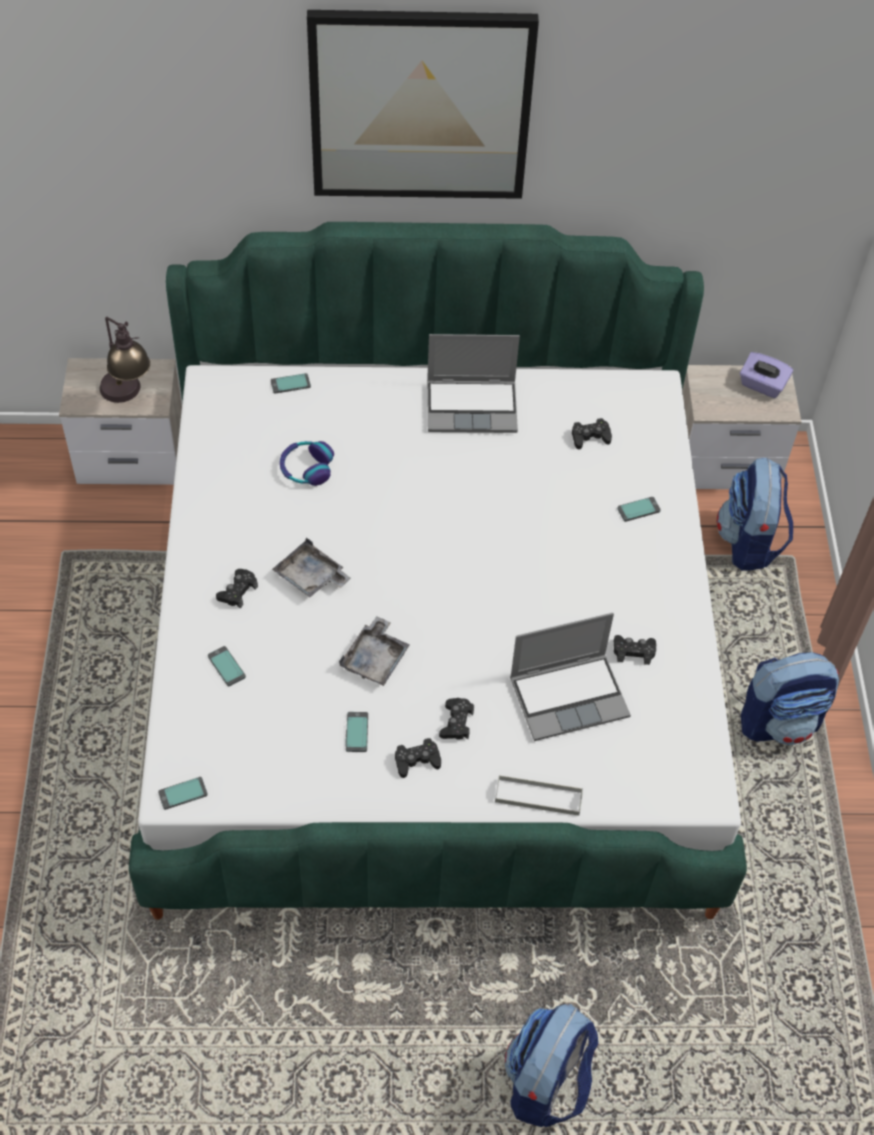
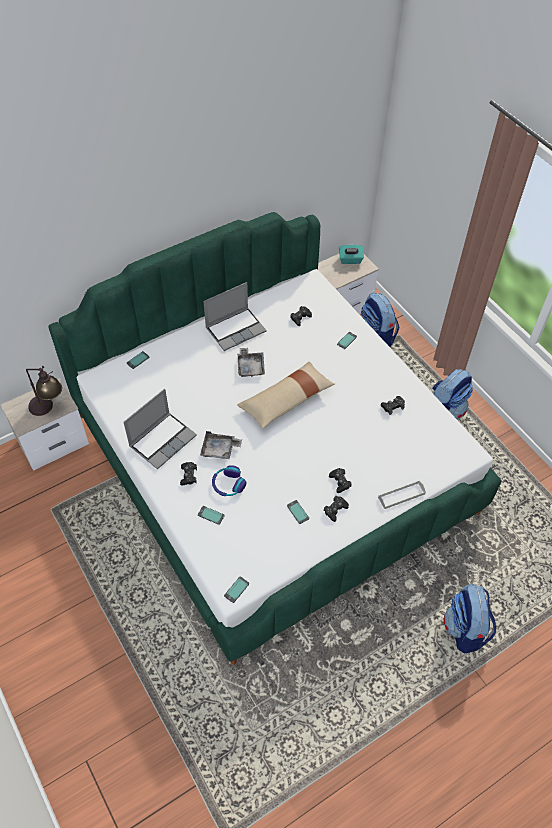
camera: 30 degrees left, 0 degrees up
headphones [280,441,334,486] -> headphones moved to [212,465,246,496]
picture [307,10,539,199] -> none
grey tray [339,616,410,686] -> grey tray moved to [238,348,265,377]
laptop [510,613,631,741] -> laptop moved to [123,389,197,469]
purple tissue box [740,352,793,398] -> turquoise tissue box [339,244,364,264]
none -> beige pillow [237,362,335,429]

